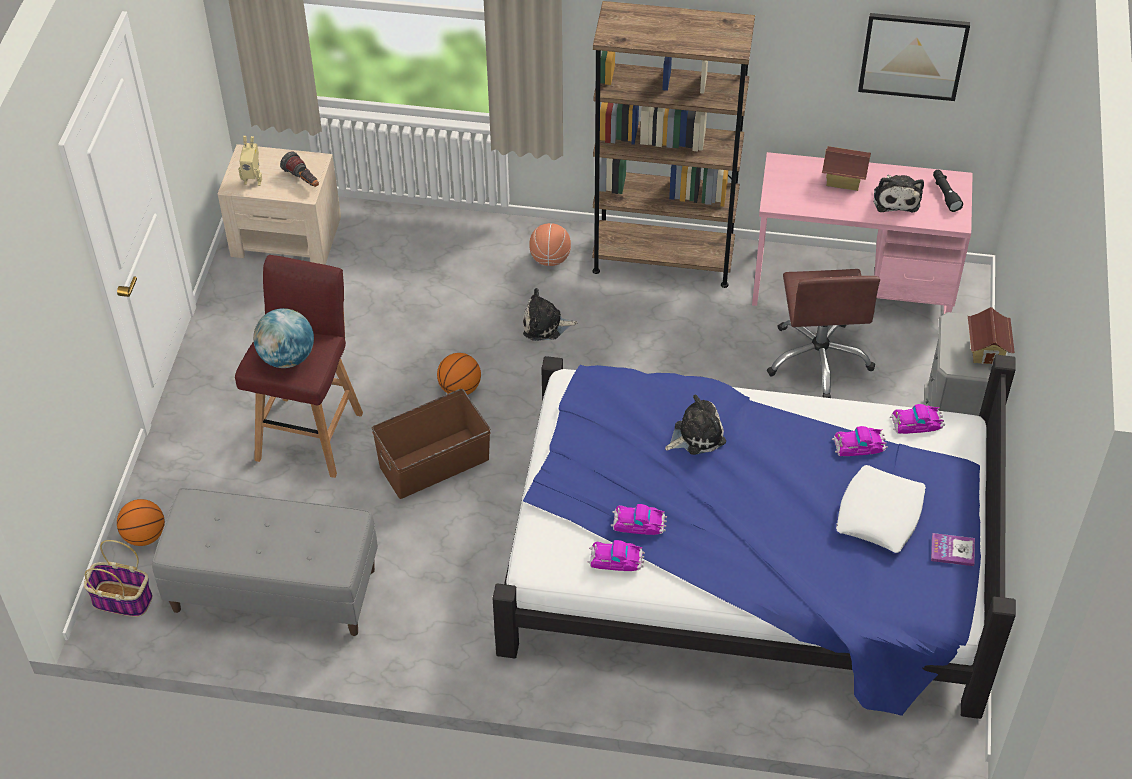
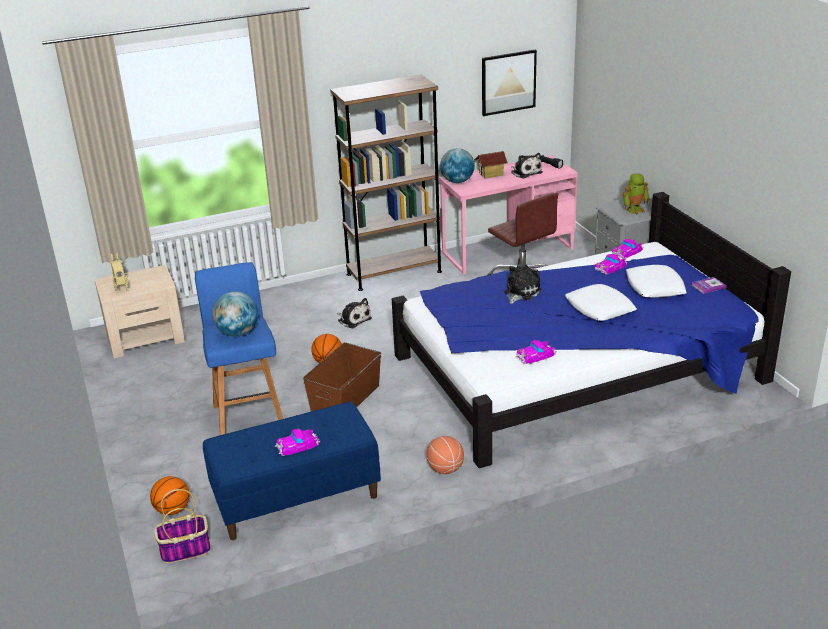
camera: 30 degrees left, 20 degrees down
grey bench [152,488,378,636] -> blue bench [203,402,381,540]
red stool [235,255,363,478] -> blue stool [195,262,283,435]
flashlight [280,151,319,187] -> none
plush toy [523,288,578,341] -> plush toy turned 105 degrees counterclockwise [337,298,372,328]
basketball [529,223,571,266] -> basketball moved to [427,436,464,474]
toy car [611,504,667,535] -> toy car moved to [275,429,320,456]
toy house [968,307,1015,364] -> toy robot [623,173,649,214]
none -> globe [440,148,475,183]
none -> white pillow [565,284,637,321]

